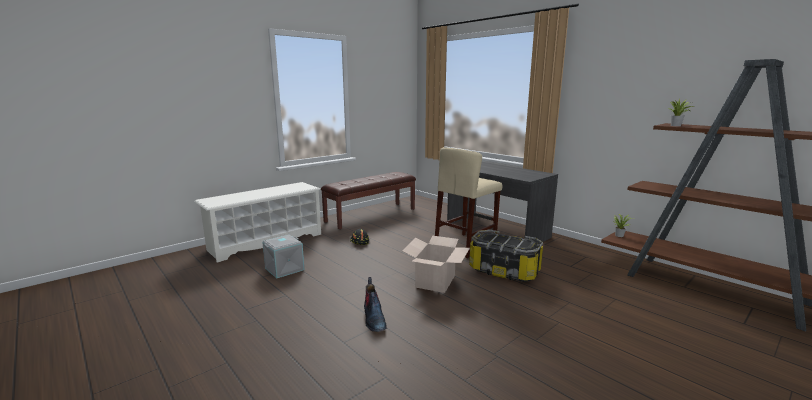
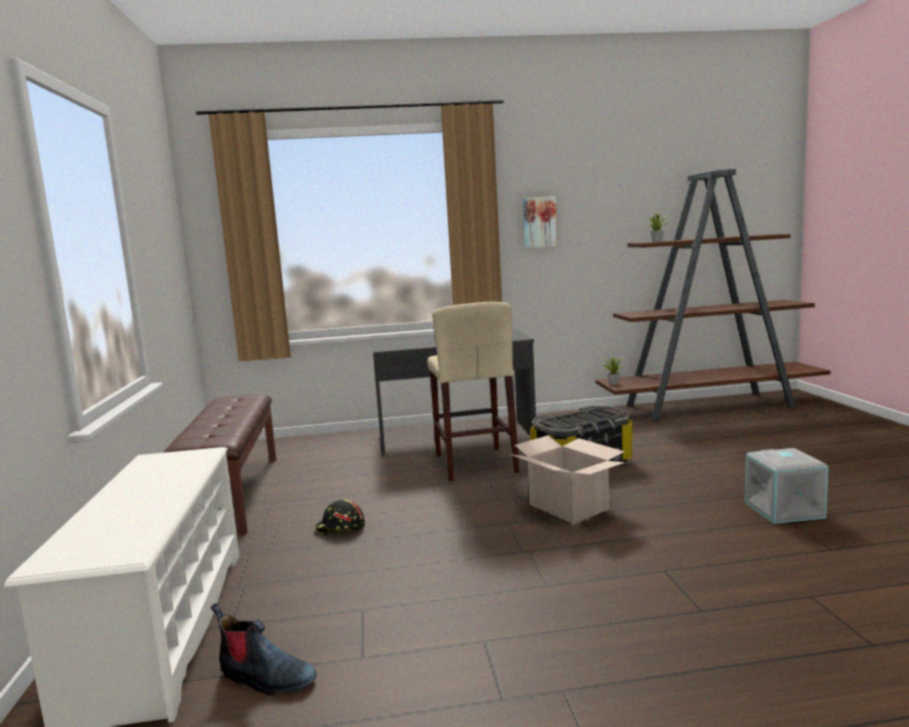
camera: 55 degrees left, 5 degrees down
grey storage box [262,235,305,278] -> grey storage box moved to [745,448,828,524]
boot [364,277,387,332] -> boot moved to [211,603,317,696]
none -> picture [523,196,557,248]

